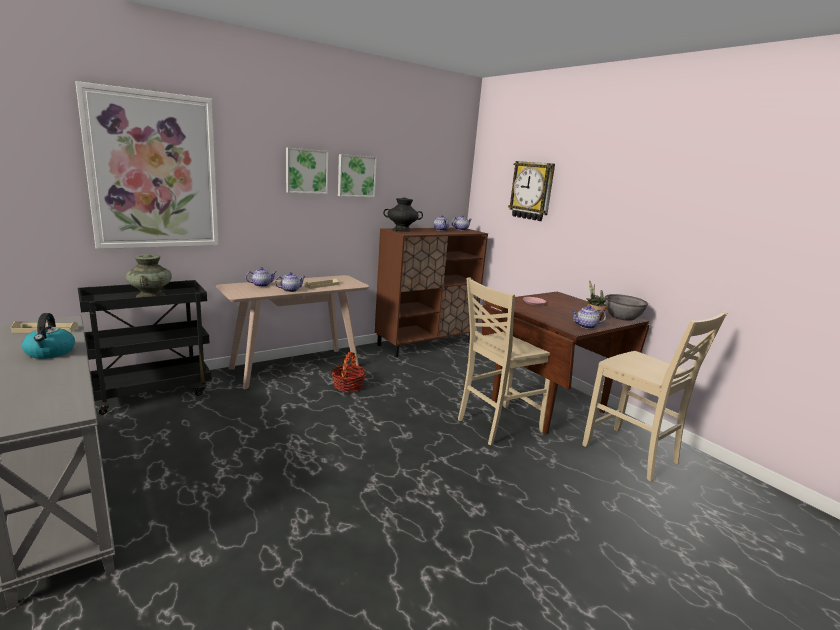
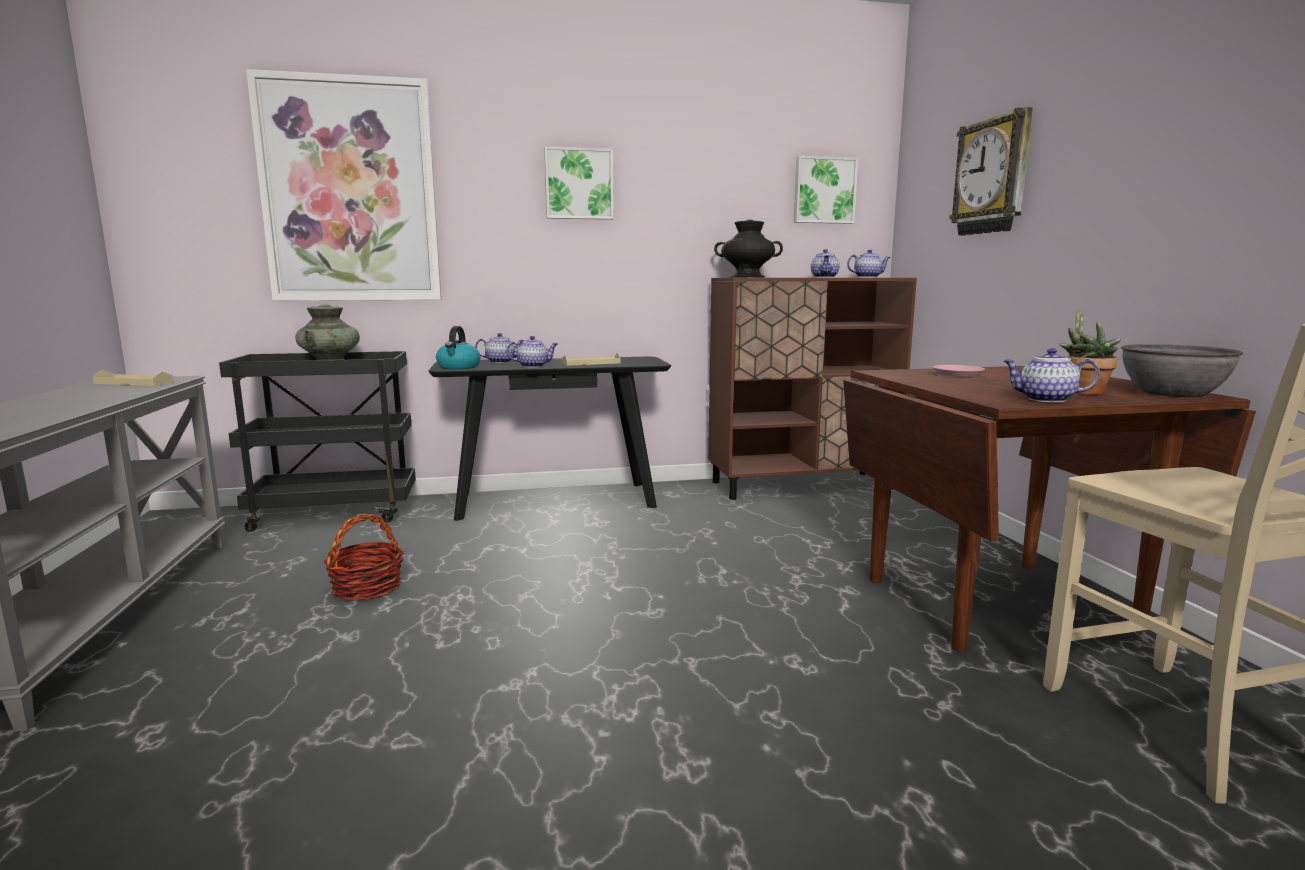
camera: 25 degrees right, 5 degrees down
kettle [22,313,75,359] -> kettle moved to [436,326,481,369]
beige console table [216,275,369,389] -> black console table [428,357,671,521]
basket [331,352,367,392] -> basket moved to [324,514,404,601]
picture [338,154,377,197] -> picture moved to [794,156,858,224]
beige chair [458,277,550,445] -> none

